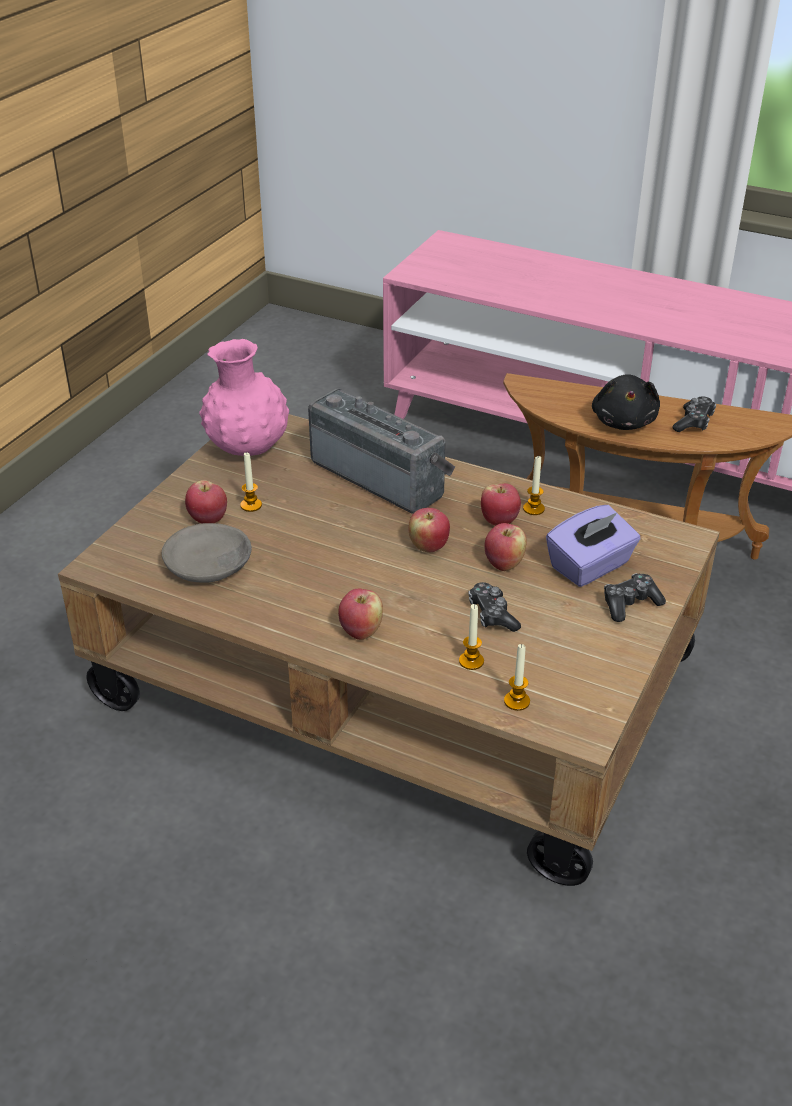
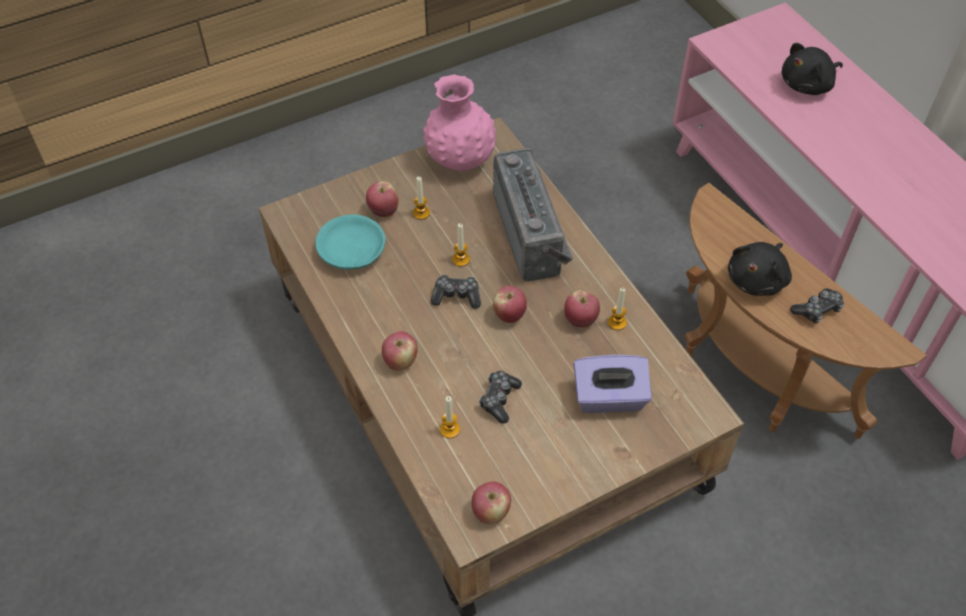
camera: 35 degrees right, 15 degrees up
grey bowl [162,523,252,583] -> turquoise bowl [315,214,386,270]
apple [484,523,527,571] -> apple moved to [472,481,511,524]
candle [504,644,530,711] -> candle moved to [452,224,470,267]
game controller [604,573,666,622] -> game controller moved to [431,274,481,309]
none -> black plush toy [782,43,843,95]

